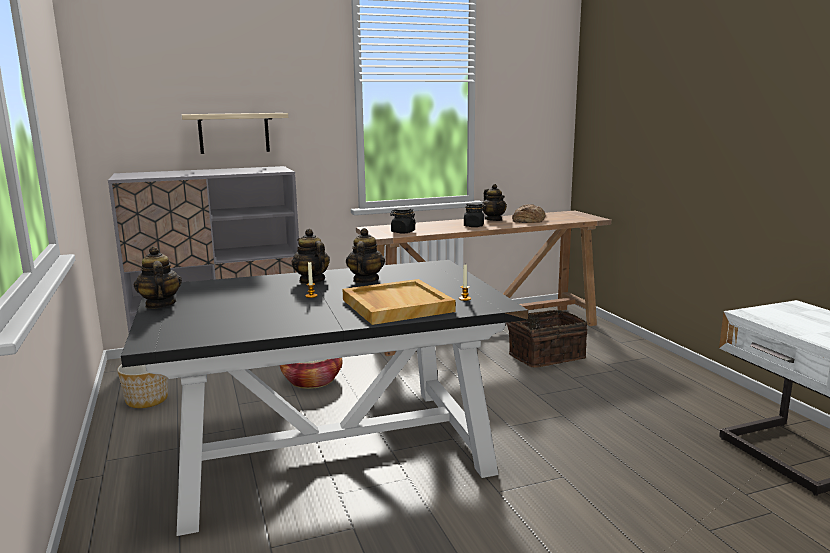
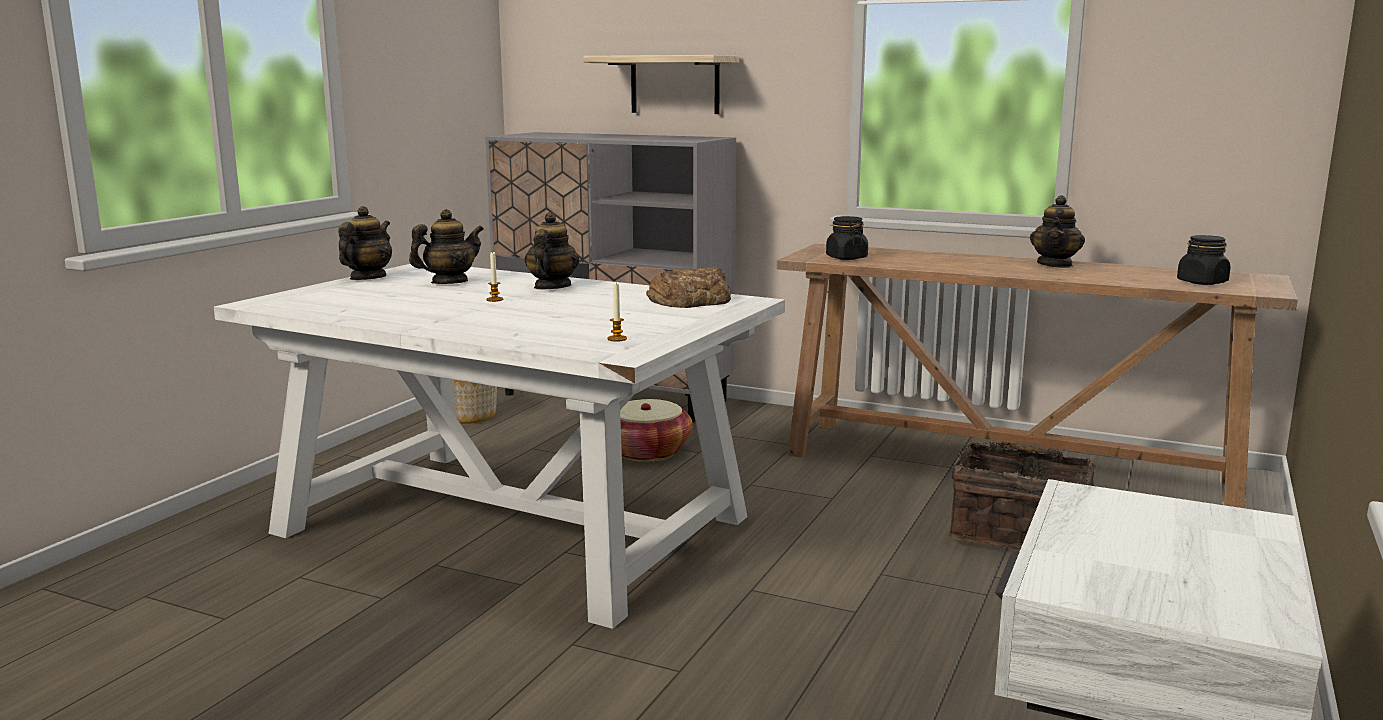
camera: 45 degrees right, 0 degrees up
black dining table [121,260,528,536] -> white dining table [214,262,785,629]
beige tray [342,279,455,325] -> none
teapot [346,228,385,283] -> teapot moved to [409,209,484,284]
black jar [464,203,484,227] -> black jar moved to [1177,235,1231,285]
bread [512,204,546,223] -> bread moved to [646,267,731,308]

